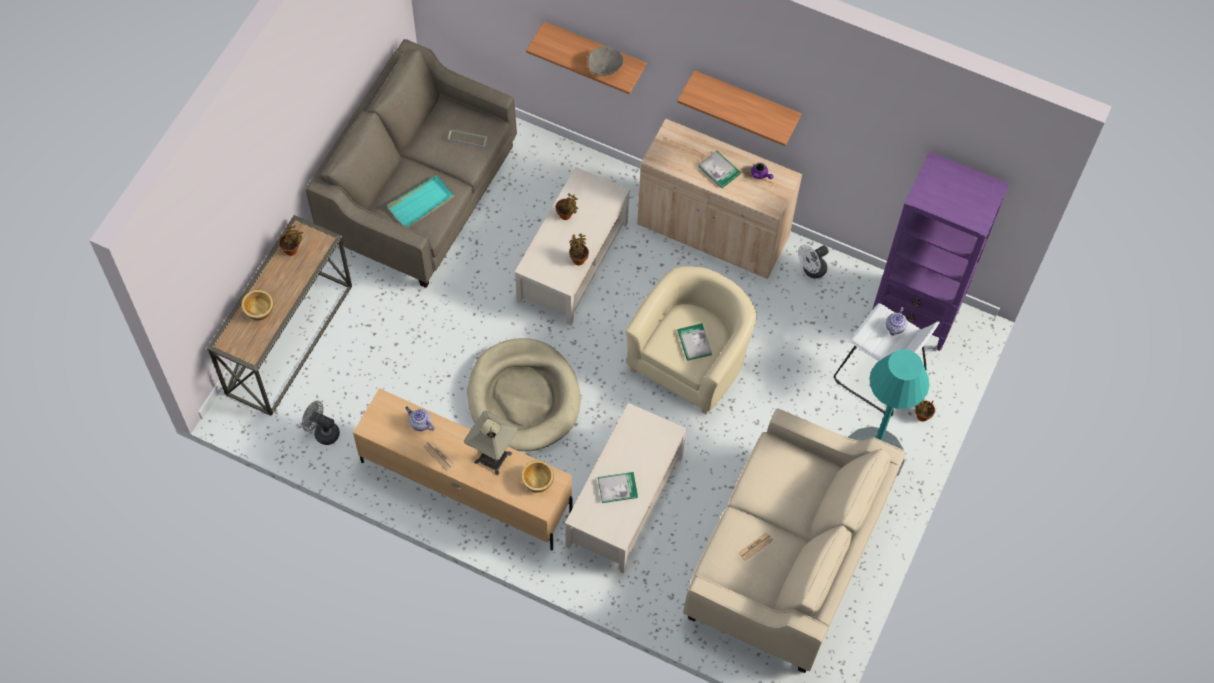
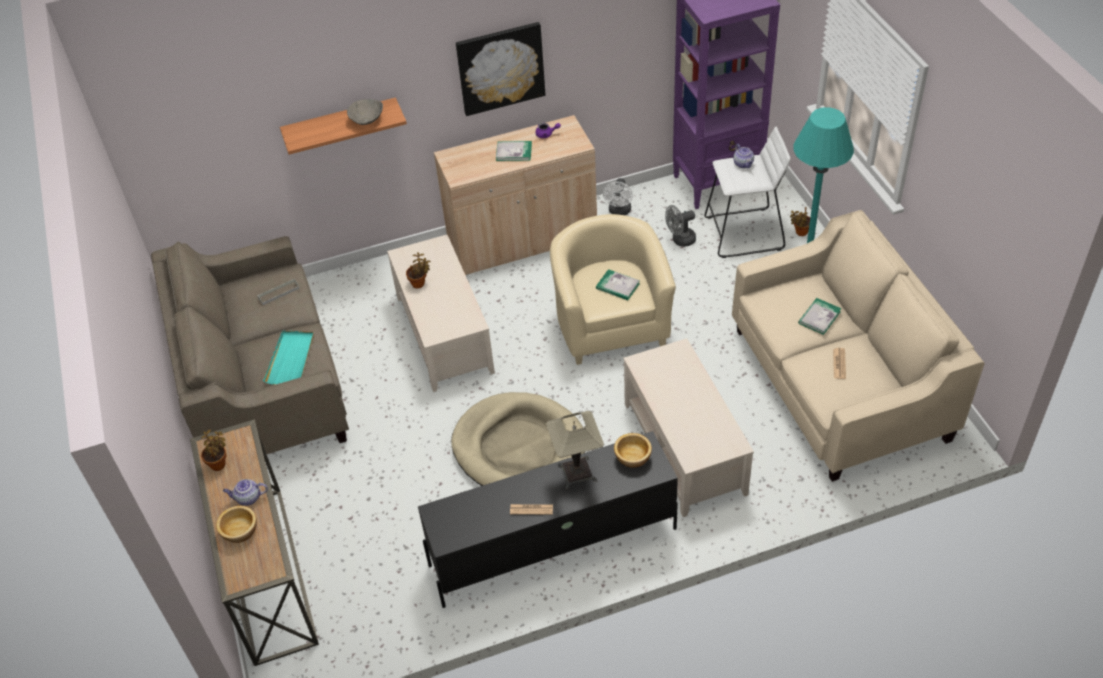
camera: 40 degrees left, 15 degrees down
grey fan [302,401,340,445] -> grey fan moved to [665,205,696,247]
beige tv stand [353,388,572,551] -> black tv stand [418,431,678,608]
teapot [405,407,434,431] -> teapot moved to [223,479,268,506]
potted plant [569,234,589,265] -> none
book [598,472,638,503] -> book moved to [798,298,841,335]
shelf [677,70,802,146] -> picture [456,22,546,116]

